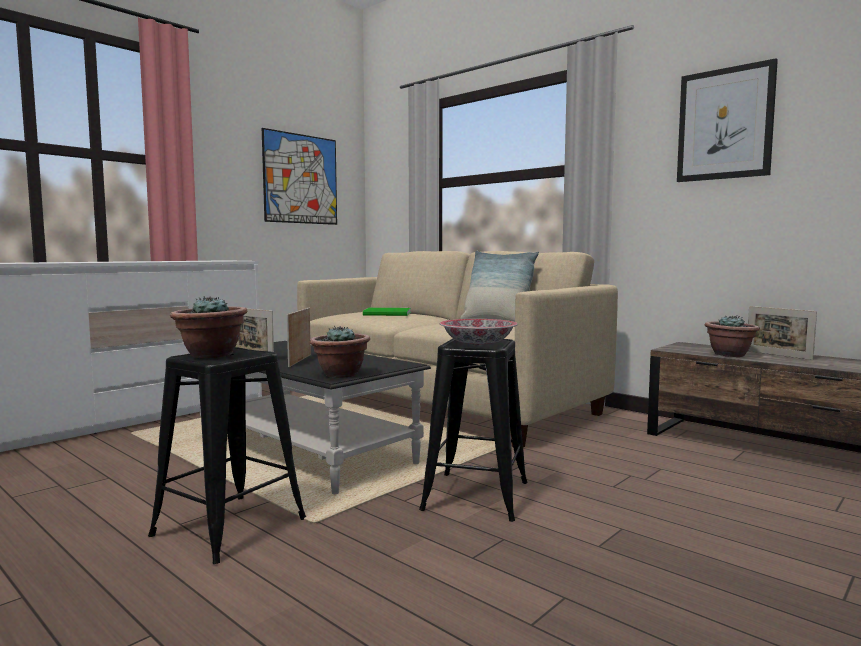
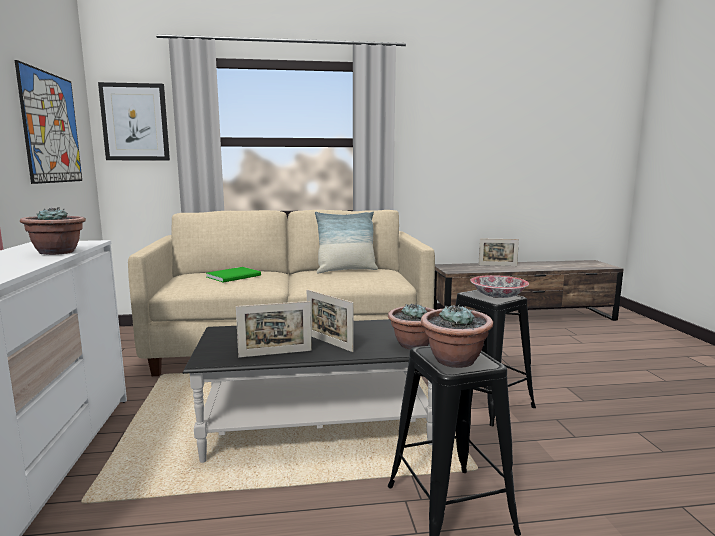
camera: 50 degrees left, 5 degrees up
picture [677,58,778,182] -> picture moved to [98,82,170,160]
potted plant [705,315,760,357] -> potted plant moved to [20,207,86,255]

